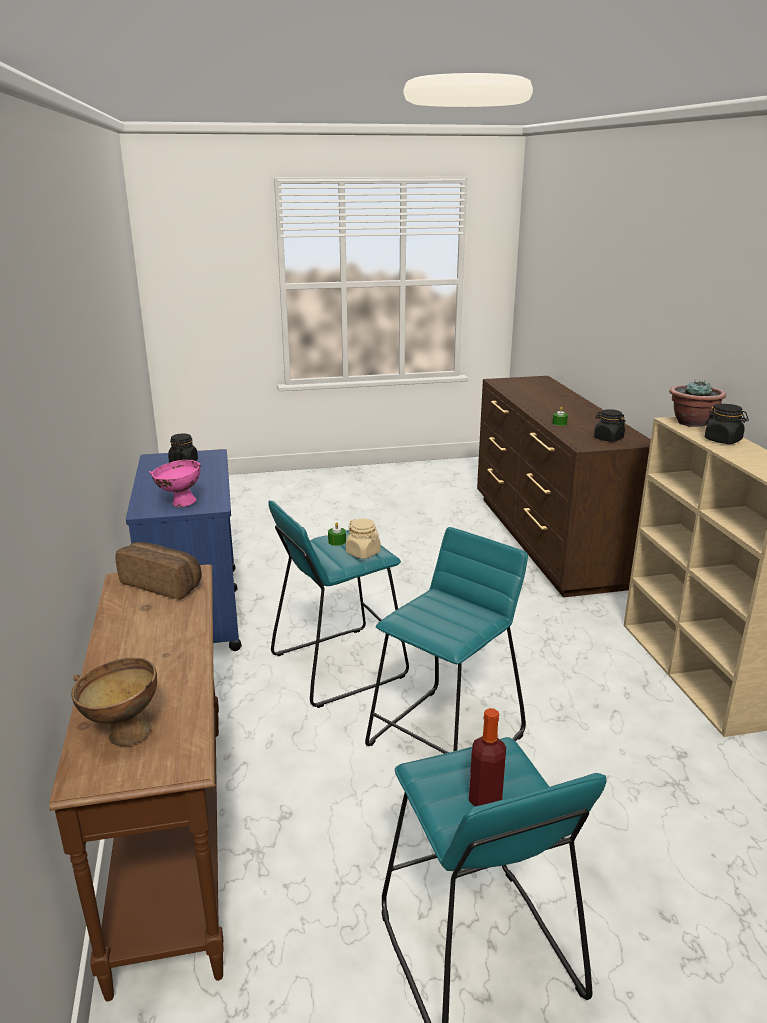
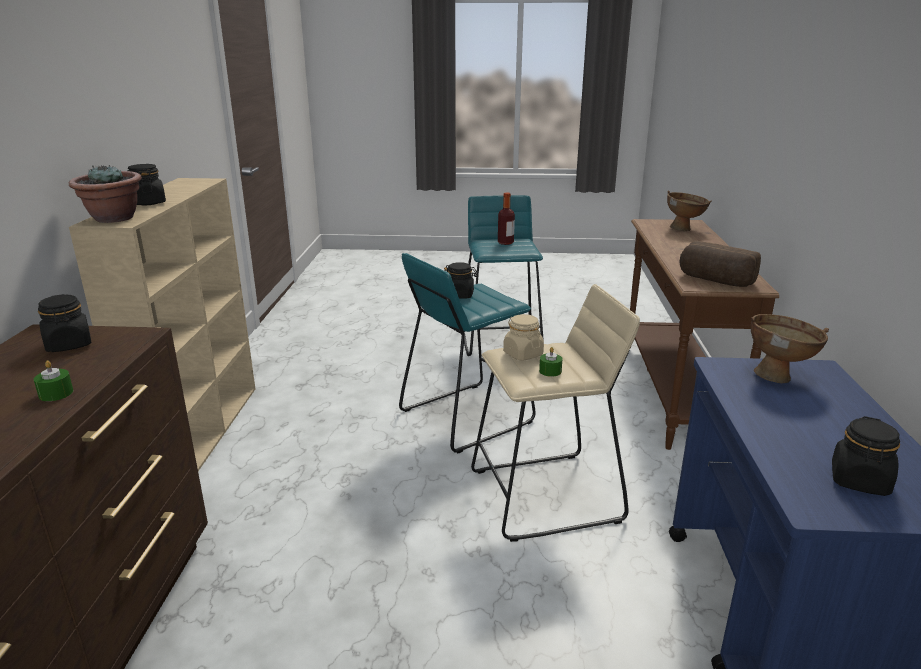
camera: 165 degrees left, 0 degrees up
pink bowl [149,460,201,507] -> brown bowl [751,314,829,383]
turquoise stool [268,500,409,708] -> beige stool [471,284,640,542]
none -> black jar [444,262,478,299]

